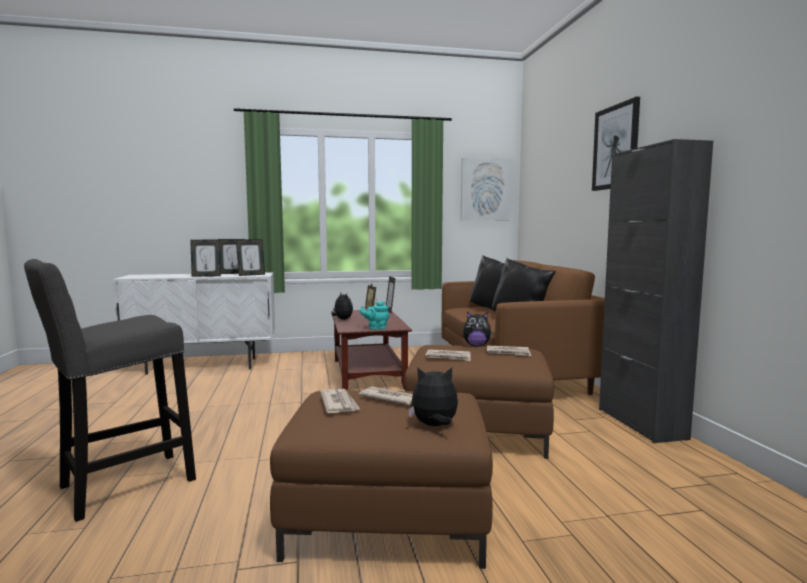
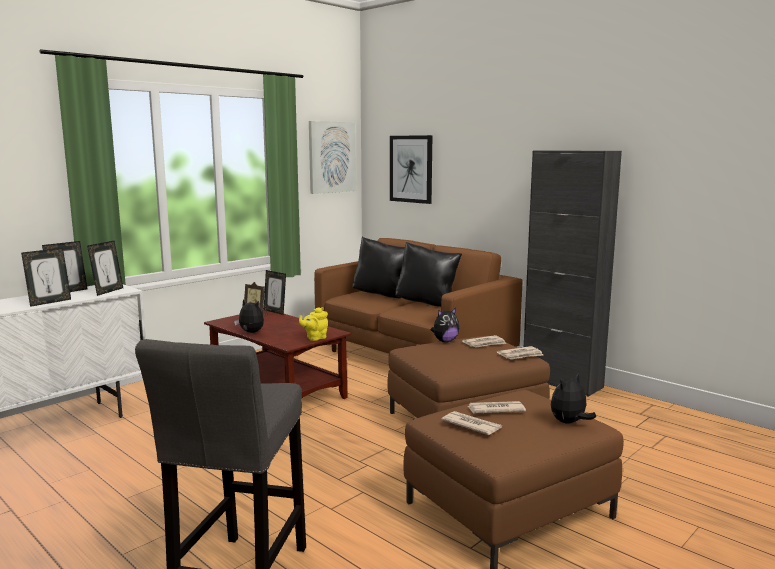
camera: 35 degrees left, 5 degrees up
turquoise teapot [360,301,389,330] -> yellow teapot [299,307,328,341]
newspaper [426,349,471,361] -> newspaper moved to [497,346,543,359]
picture [592,97,640,191] -> picture moved to [390,135,432,204]

